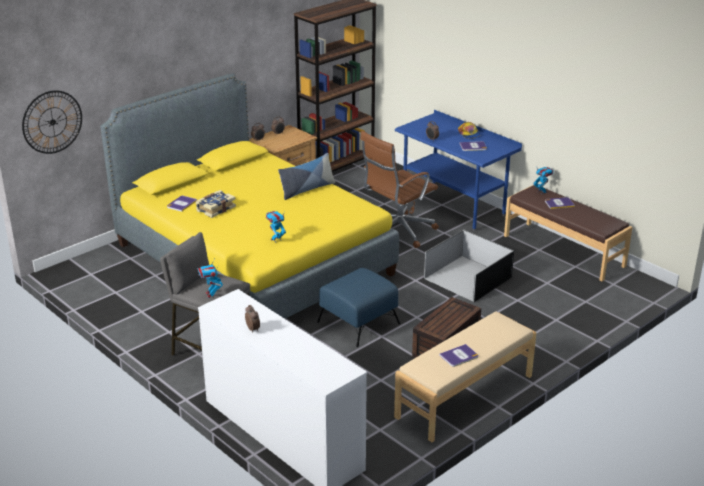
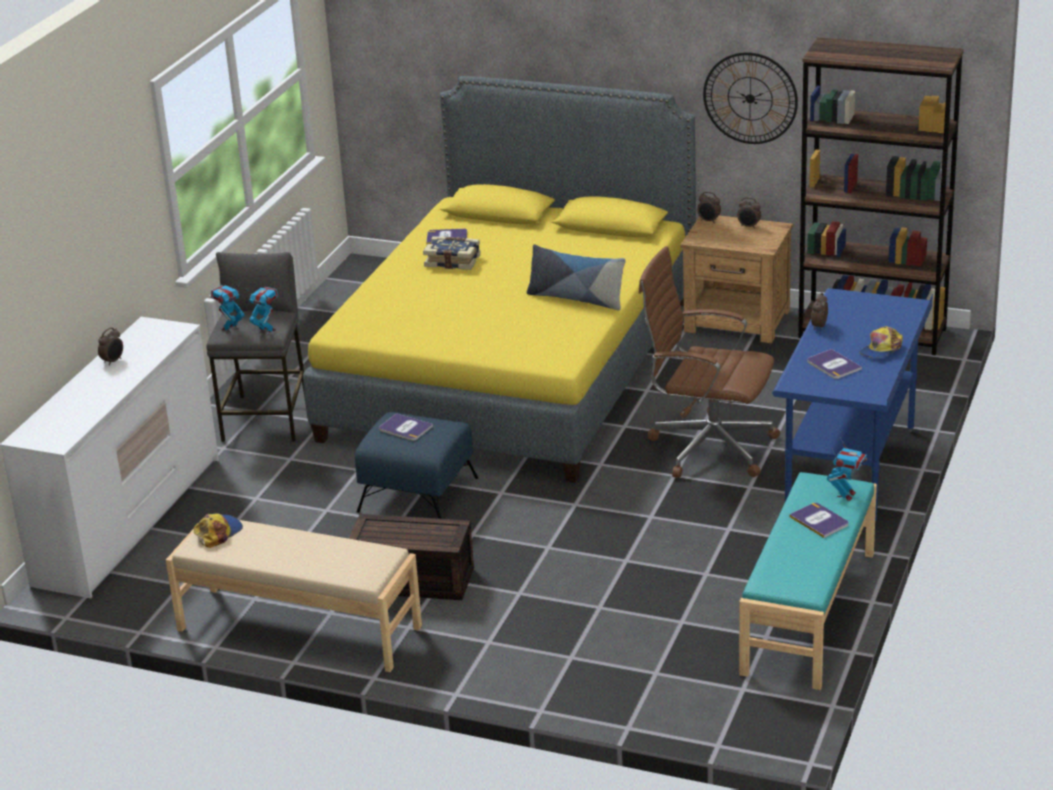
camera: 65 degrees right, 0 degrees up
wall clock [22,90,82,154] -> wall clock moved to [703,52,798,144]
toy robot [266,211,286,242] -> toy robot moved to [246,287,278,335]
black storage box [424,230,514,302] -> none
book [439,344,478,367] -> book moved to [379,413,433,441]
brown bench [504,185,632,282] -> turquoise bench [739,472,877,690]
none -> cap [194,513,243,548]

